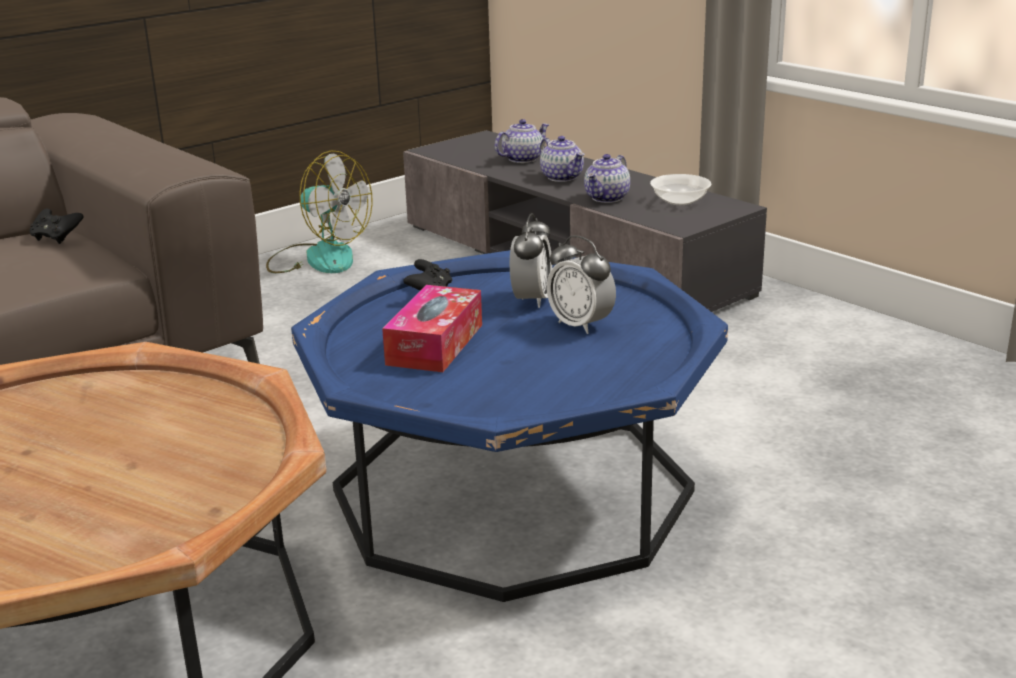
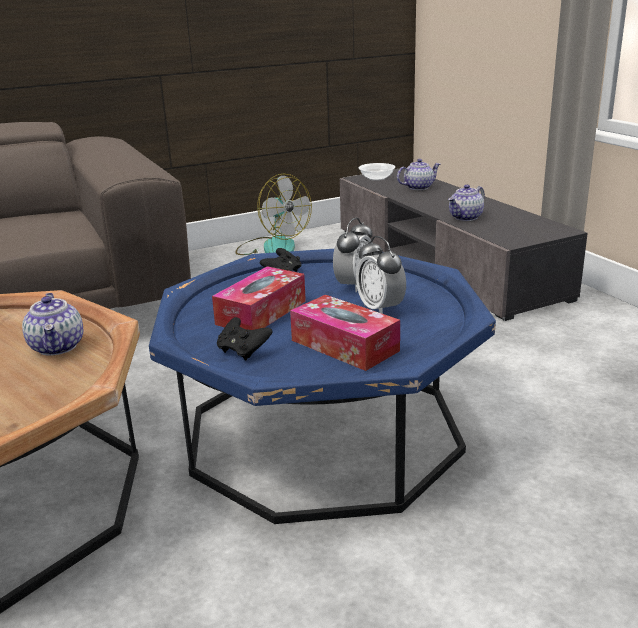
camera: 15 degrees right, 0 degrees up
black game controller [30,208,84,244] -> black game controller moved to [217,317,273,360]
teapot [540,136,584,182] -> teapot moved to [22,293,83,356]
bowl [650,174,711,205] -> bowl moved to [359,163,395,181]
none -> tissue box [290,295,400,371]

